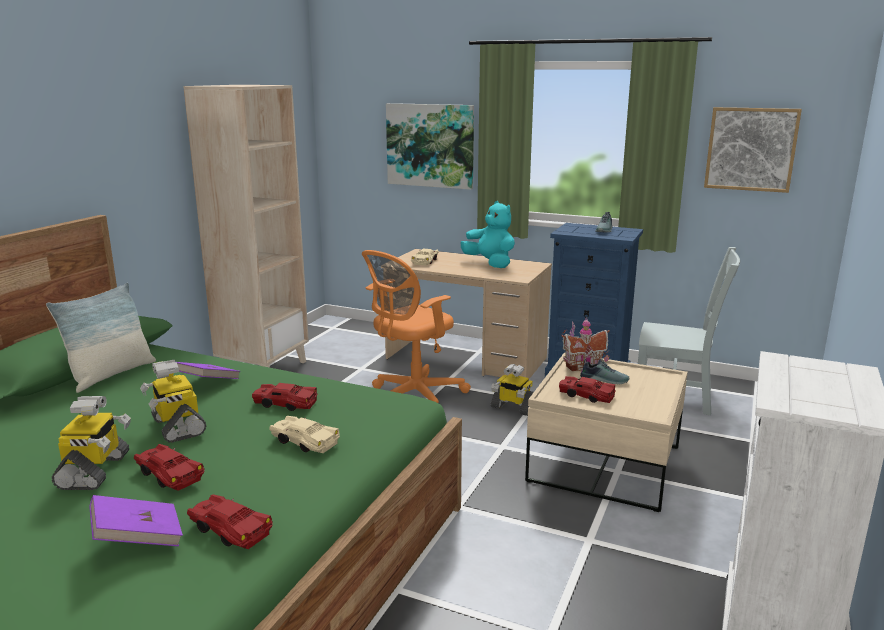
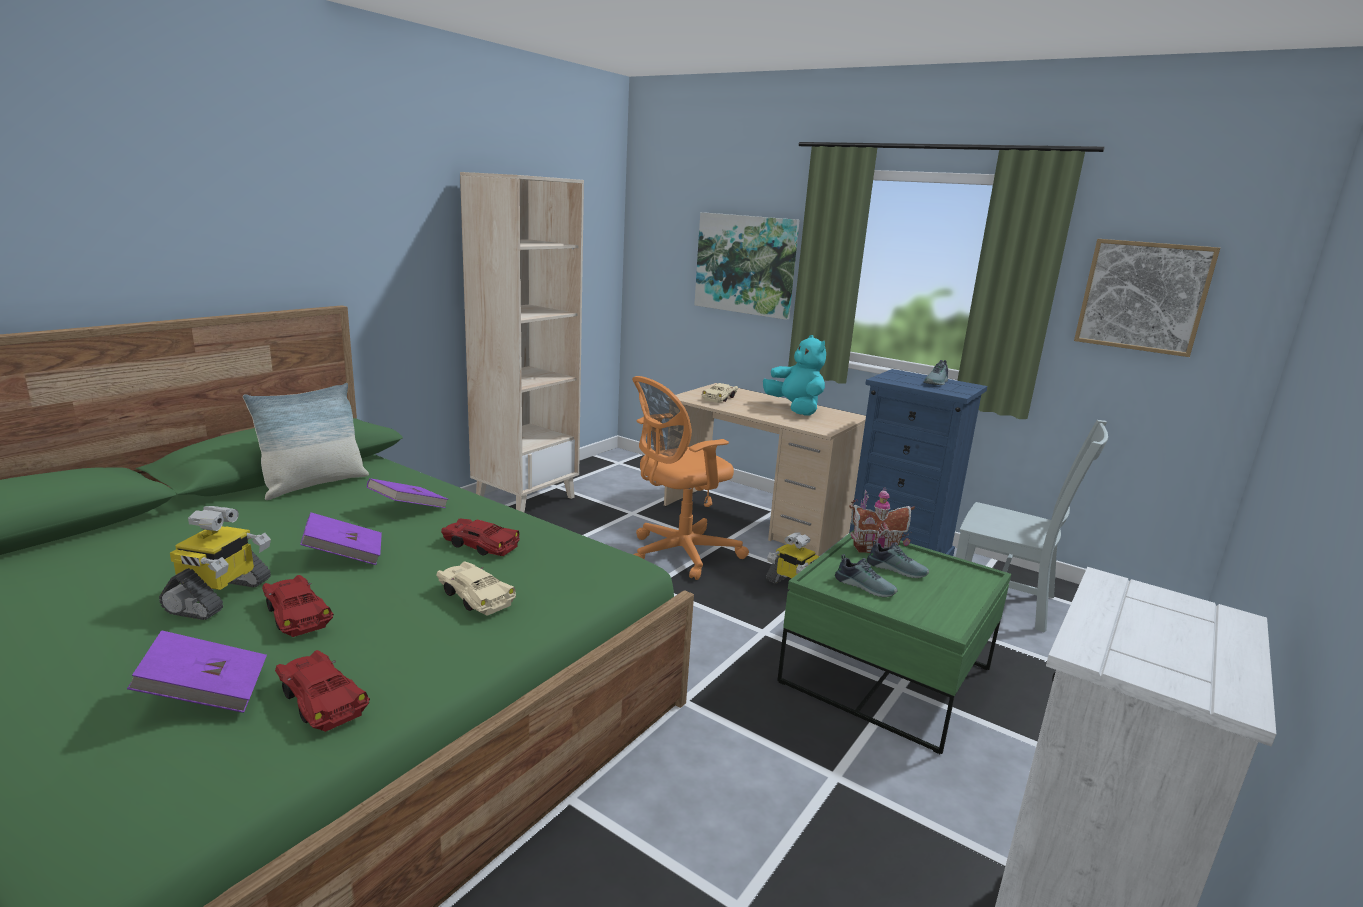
camera: 10 degrees right, 0 degrees up
toy robot [140,360,206,443] -> purple book [300,512,382,565]
beige coffee table [525,353,688,512] -> green coffee table [777,530,1011,754]
red toy car [559,376,616,403] -> shoe [835,554,897,597]

